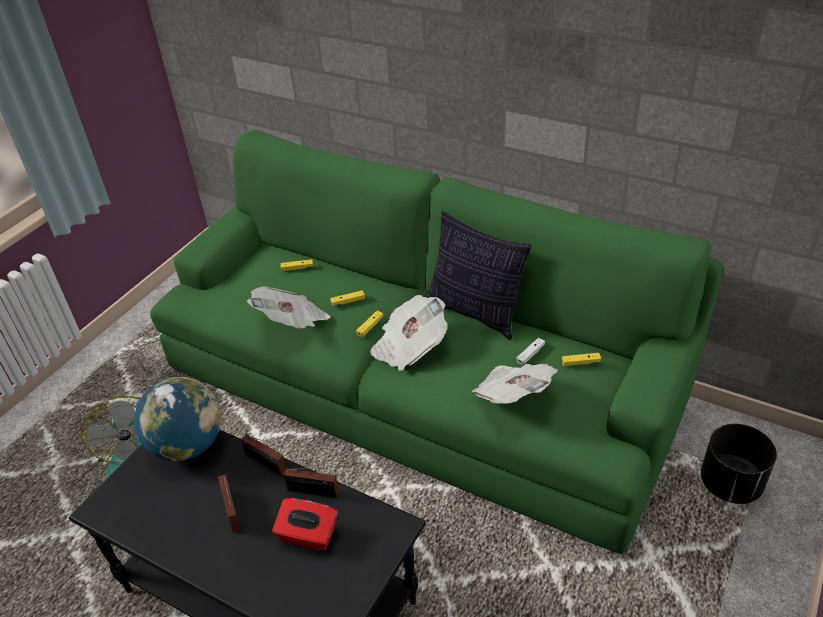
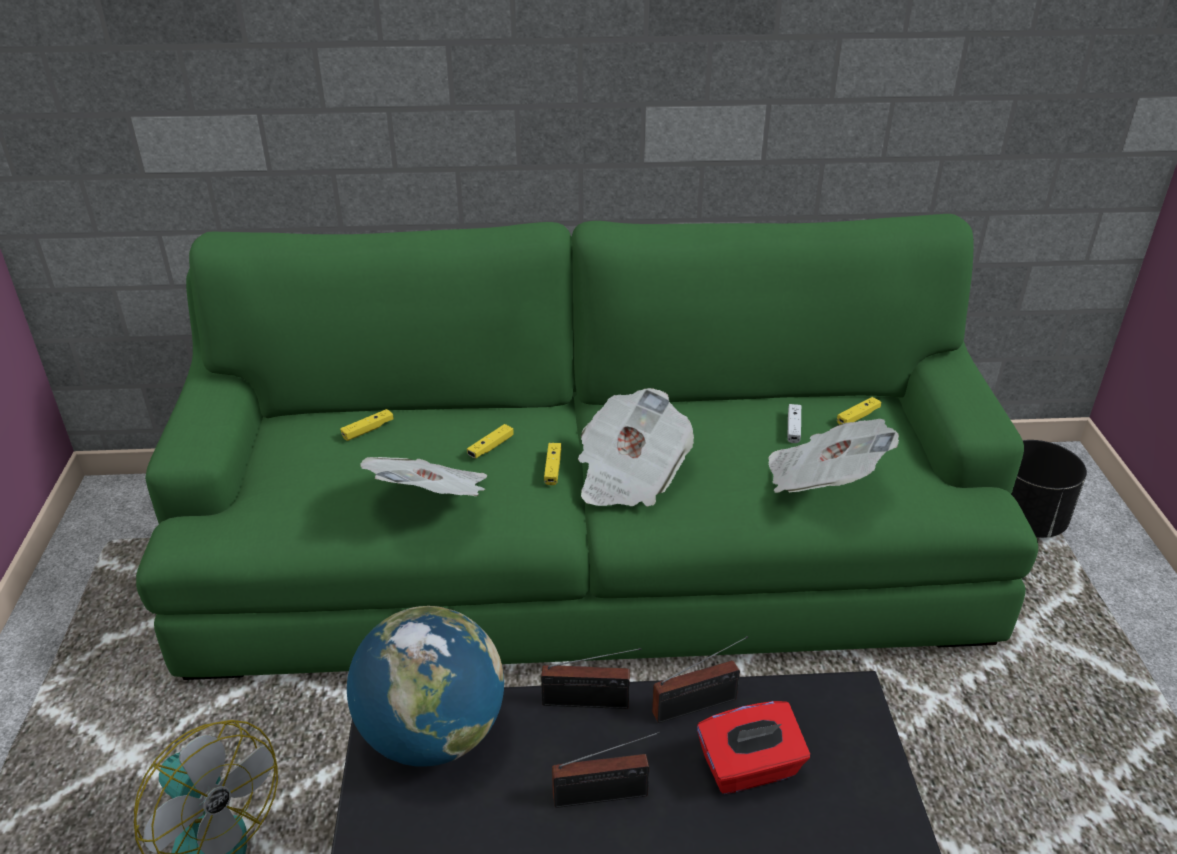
camera: 35 degrees left, 5 degrees down
radio [218,474,241,532] -> radio turned 45 degrees counterclockwise [552,732,660,808]
pillow [427,211,531,340] -> none

